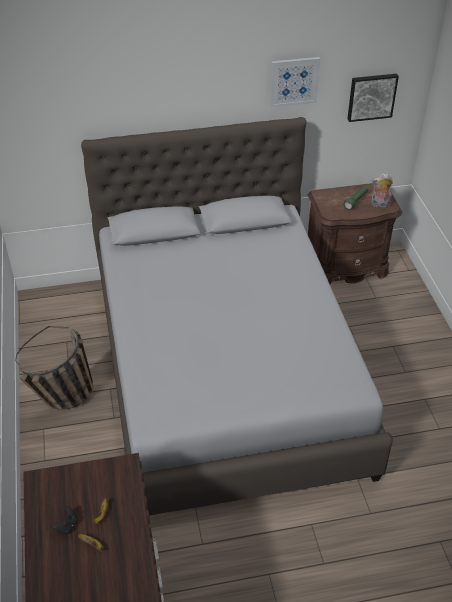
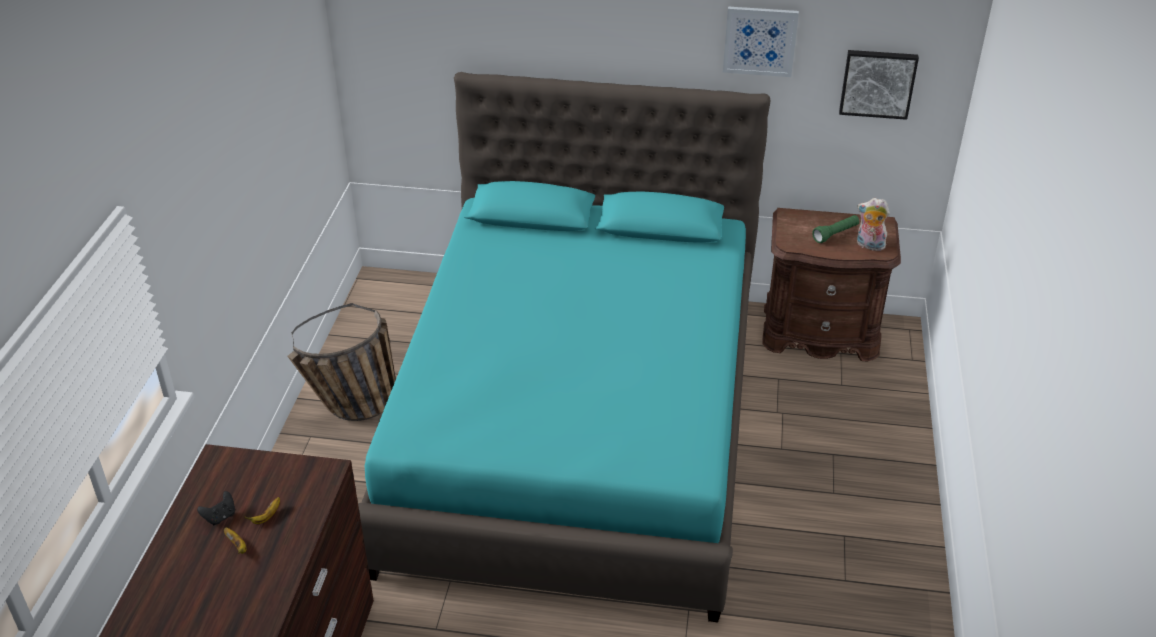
camera: 20 degrees right, 5 degrees down
grey bed [81,117,393,516] -> turquoise bed [358,72,771,622]

